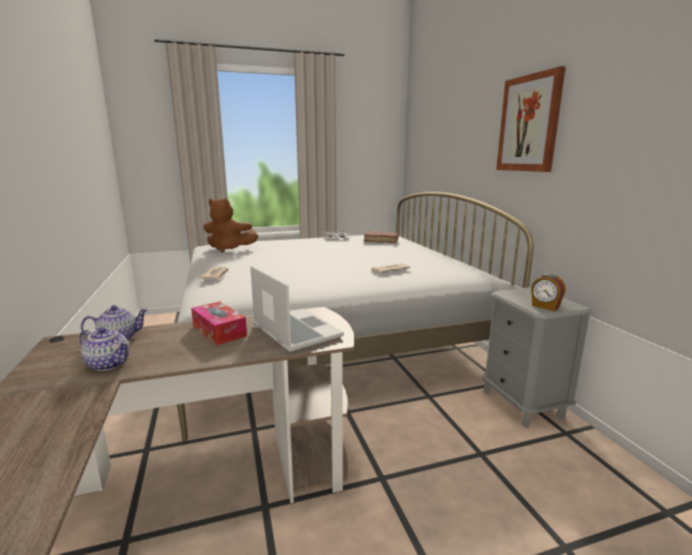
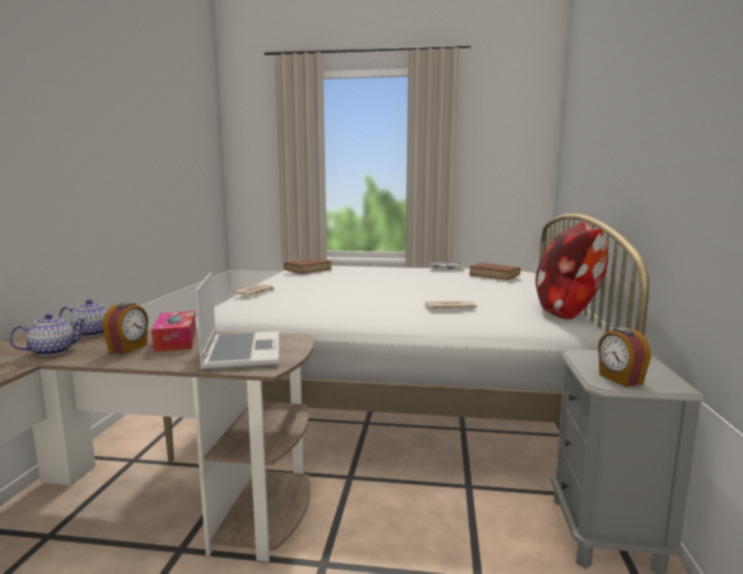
camera: 25 degrees right, 5 degrees down
teapot [80,327,129,371] -> teapot turned 90 degrees counterclockwise [9,314,87,356]
brown plush toy [204,198,258,253] -> brown book [284,259,331,274]
picture [496,66,566,172] -> none
none -> alarm clock [102,302,148,354]
none -> pillow [535,222,608,319]

